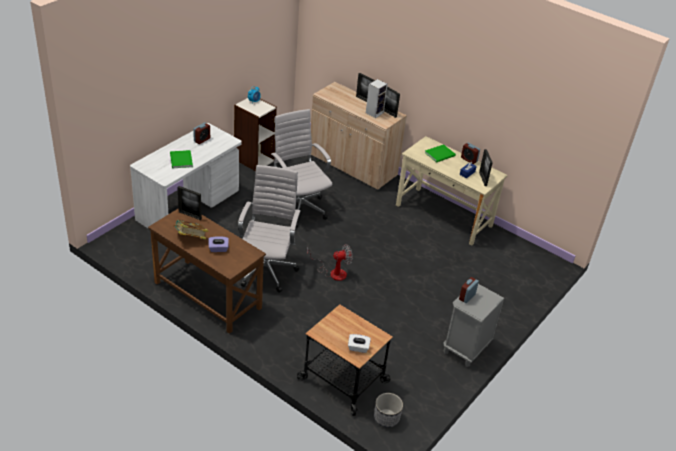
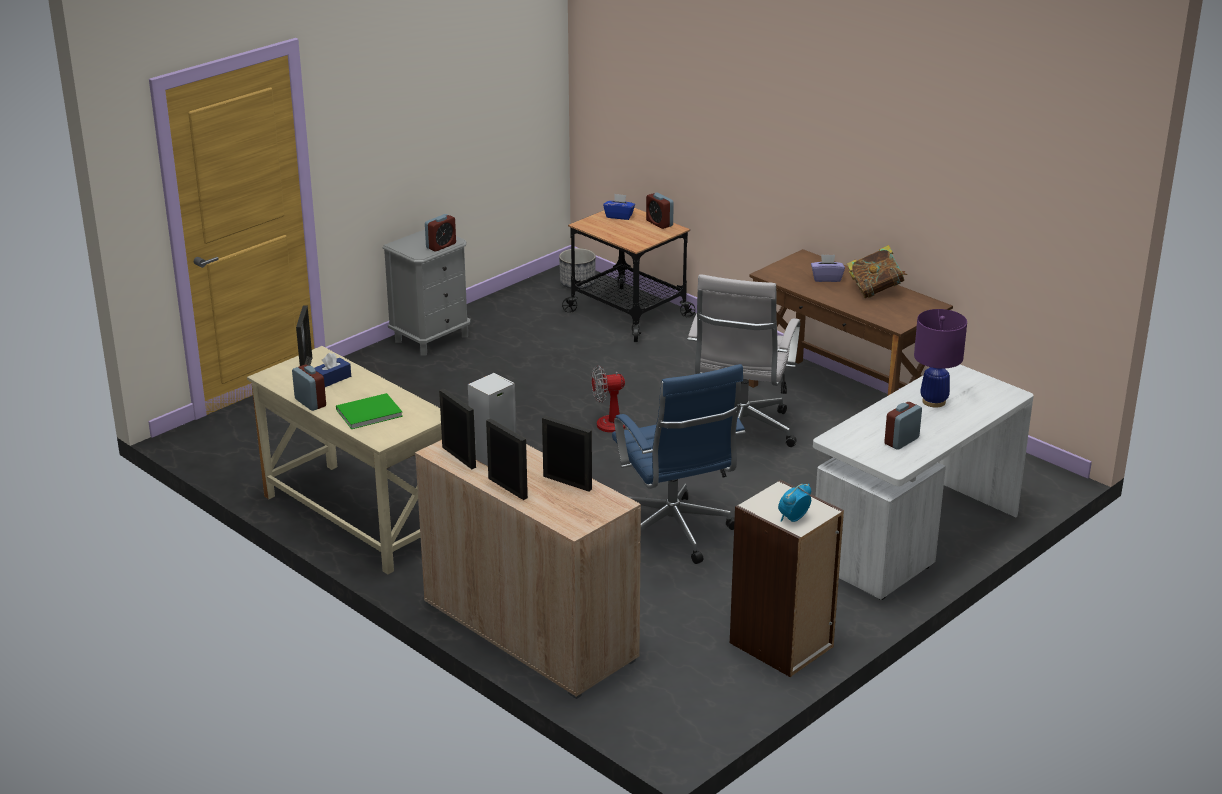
camera: 170 degrees left, 10 degrees down
green book [170,150,193,168] -> purple table lamp [914,309,967,408]
picture frame [177,186,202,220] -> picture frame moved to [542,416,592,492]
white office chair [271,109,332,228] -> blue office chair [612,364,745,564]
white tissue box [348,334,371,353] -> blue tissue box [603,194,635,220]
none -> alarm clock [646,192,674,229]

